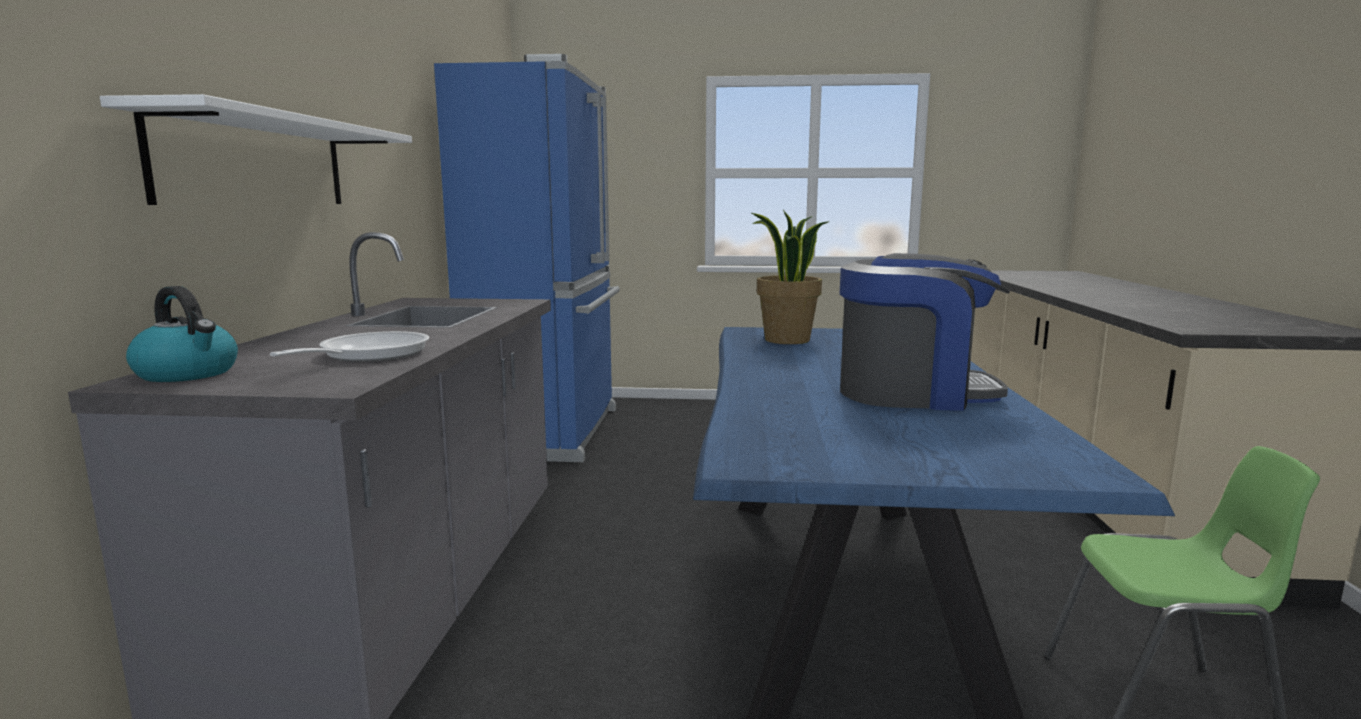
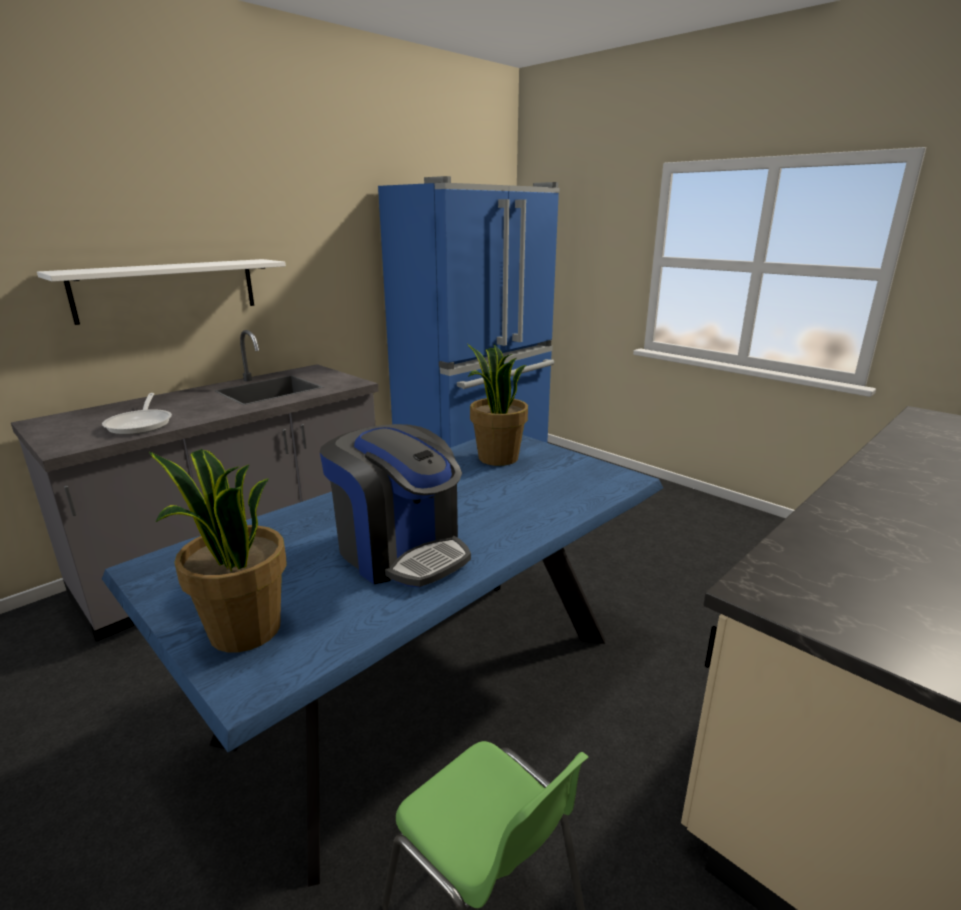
camera: 40 degrees right, 10 degrees up
kettle [126,286,238,382] -> none
frying pan [270,331,429,362] -> frying pan turned 105 degrees clockwise [102,393,172,435]
none -> potted plant [149,449,287,652]

